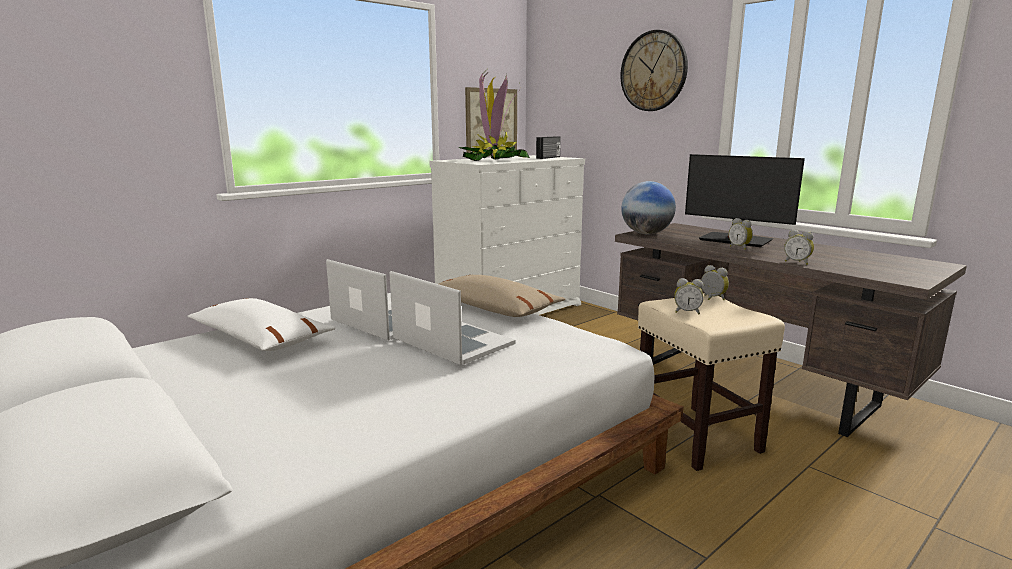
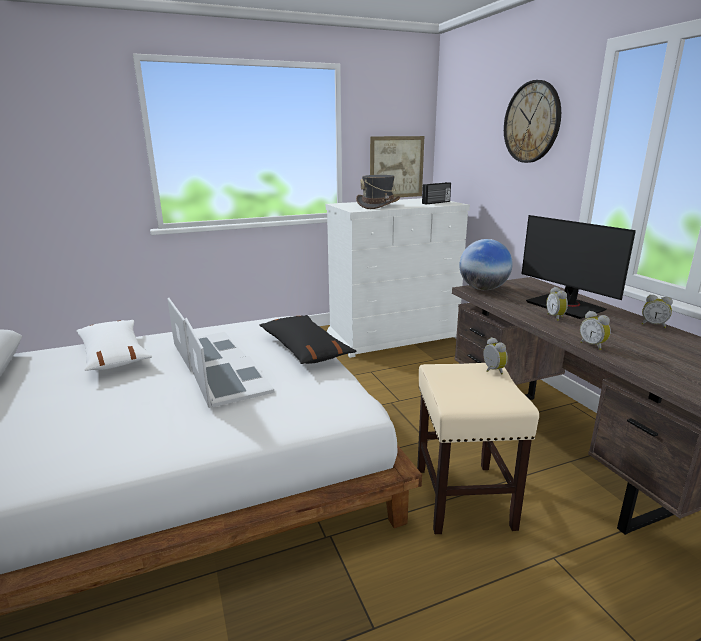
camera: 20 degrees right, 5 degrees up
beige pillow [439,275,565,317] -> black pillow [259,315,356,364]
potted plant [458,71,530,161] -> grey hat [356,175,400,209]
alarm clock [674,278,704,314] -> alarm clock moved to [641,294,673,328]

